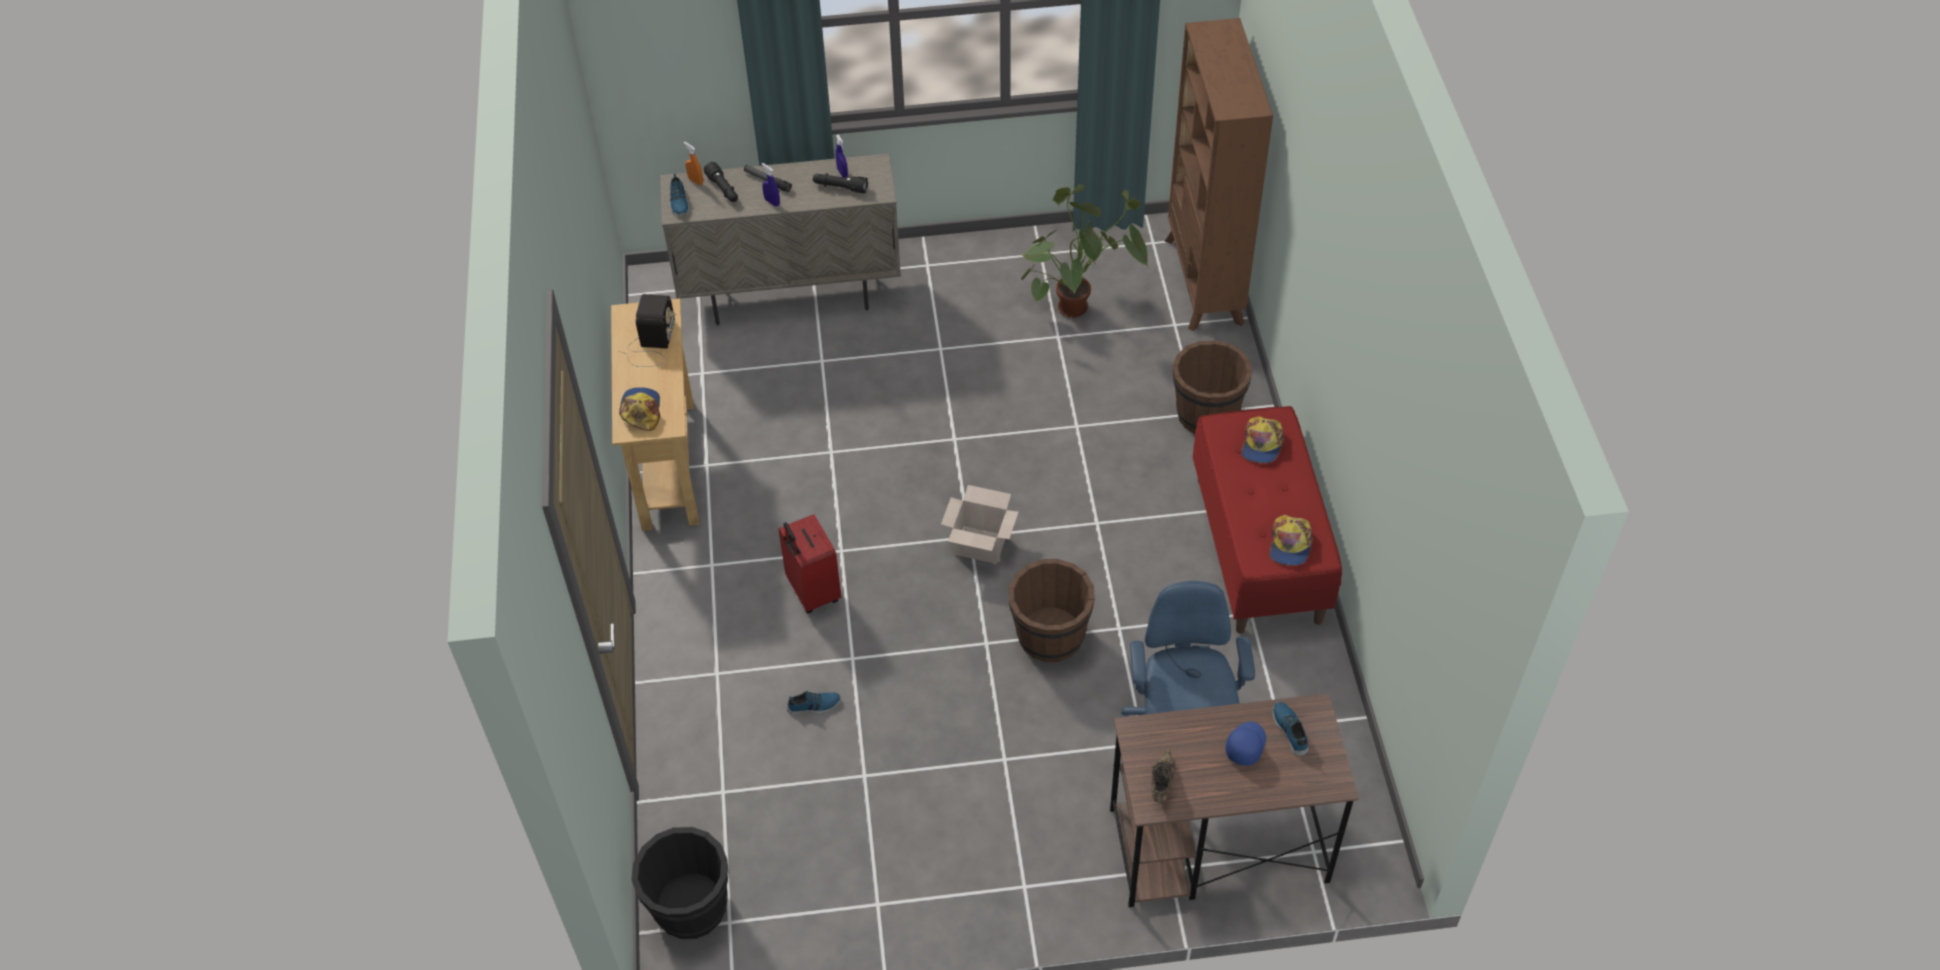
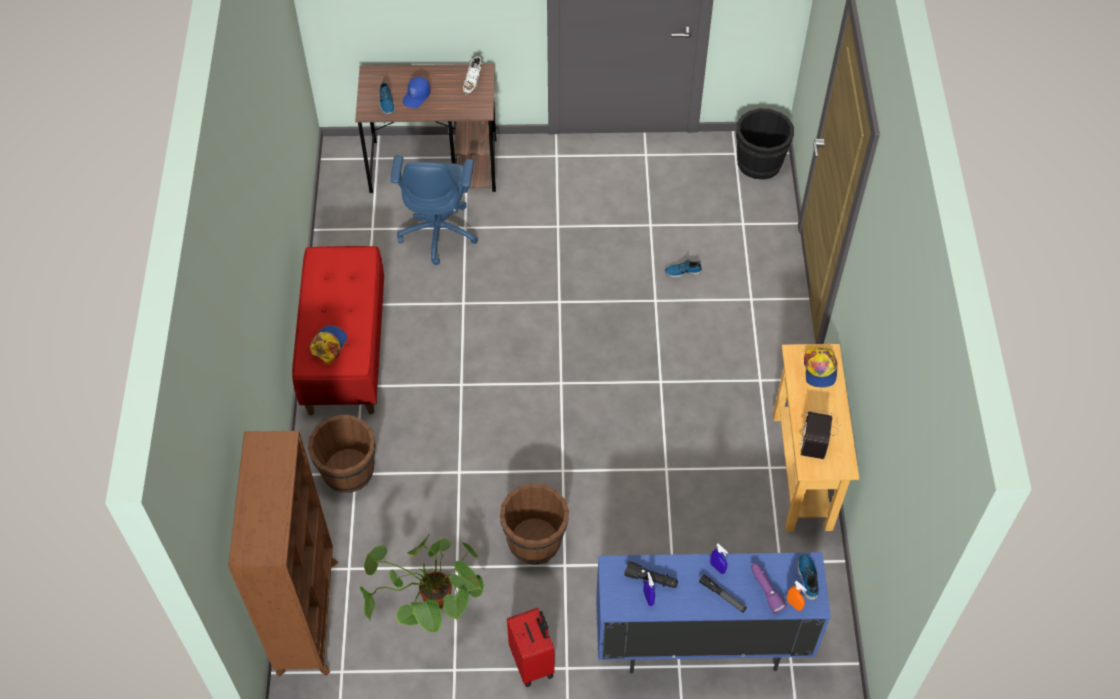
camera: 175 degrees left, 5 degrees up
beige cabinet [660,154,901,325] -> blue cabinet [596,552,831,674]
black flashlight [704,162,738,202] -> purple flashlight [751,563,787,614]
red suitcase [778,514,841,613] -> red suitcase moved to [507,607,555,687]
cardboard box [941,485,1018,564] -> none
brown bucket [1008,559,1095,663] -> brown bucket moved to [500,483,569,565]
brown shoe [1151,748,1176,803] -> white shoe [463,57,482,94]
cap [1270,515,1313,566] -> none

